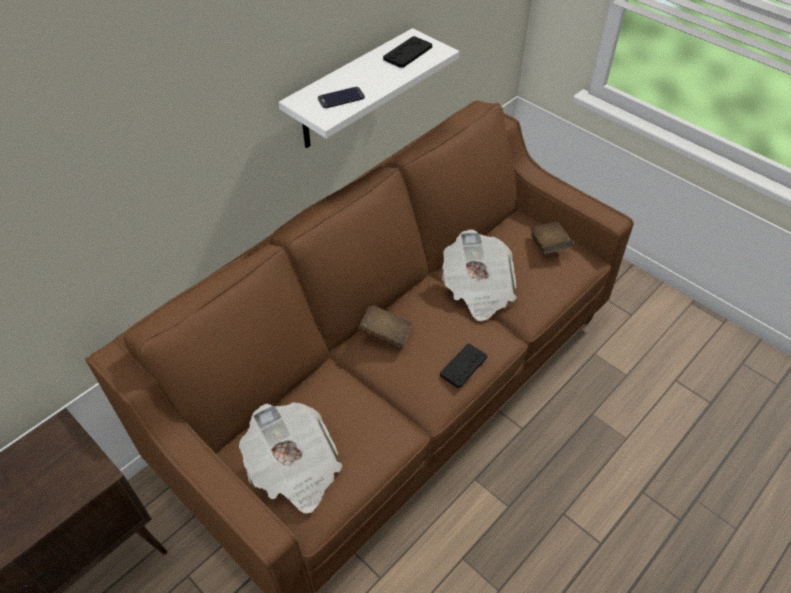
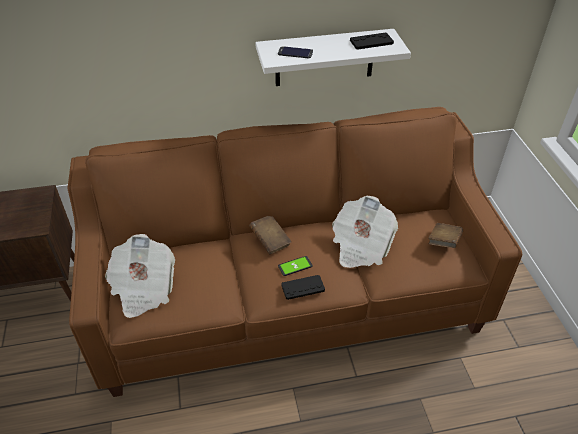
camera: 35 degrees right, 5 degrees down
none -> phone [278,256,313,276]

